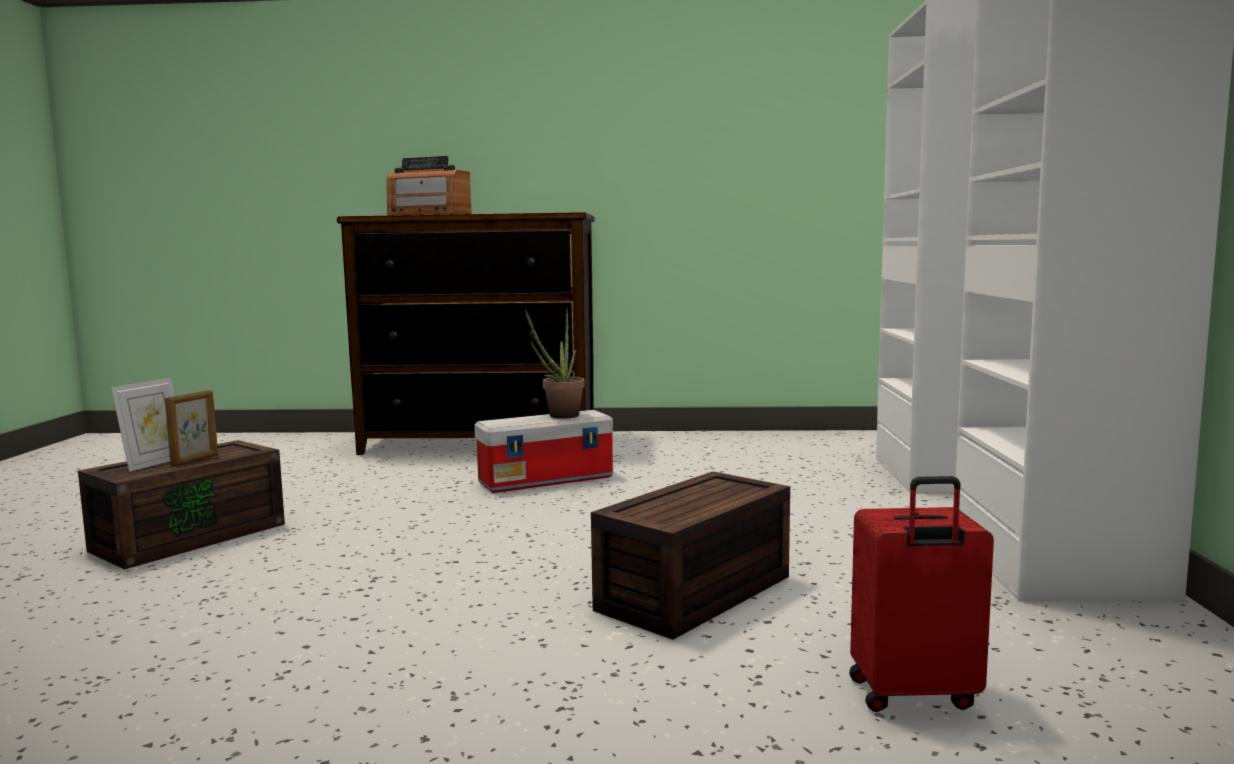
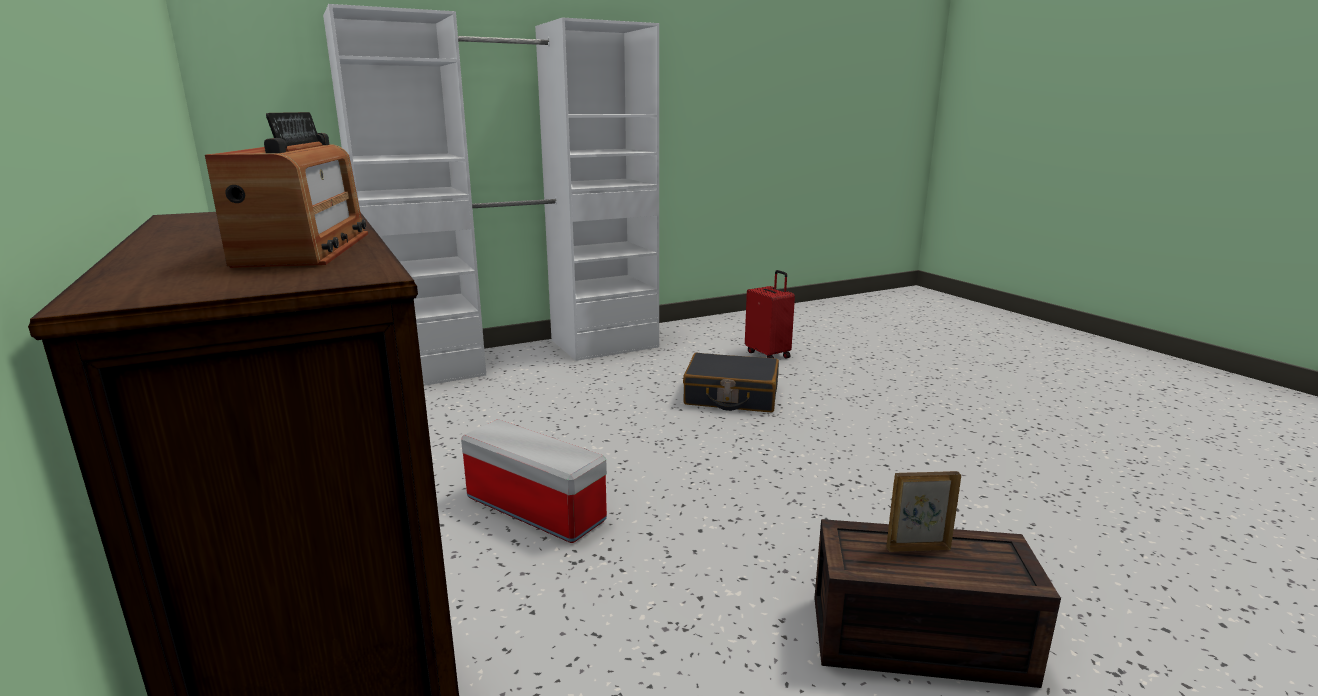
camera: 120 degrees left, 10 degrees up
picture frame [111,378,174,472] -> none
potted plant [525,309,585,419] -> none
brown storage box [591,472,790,640] -> black suitcase [683,353,779,412]

